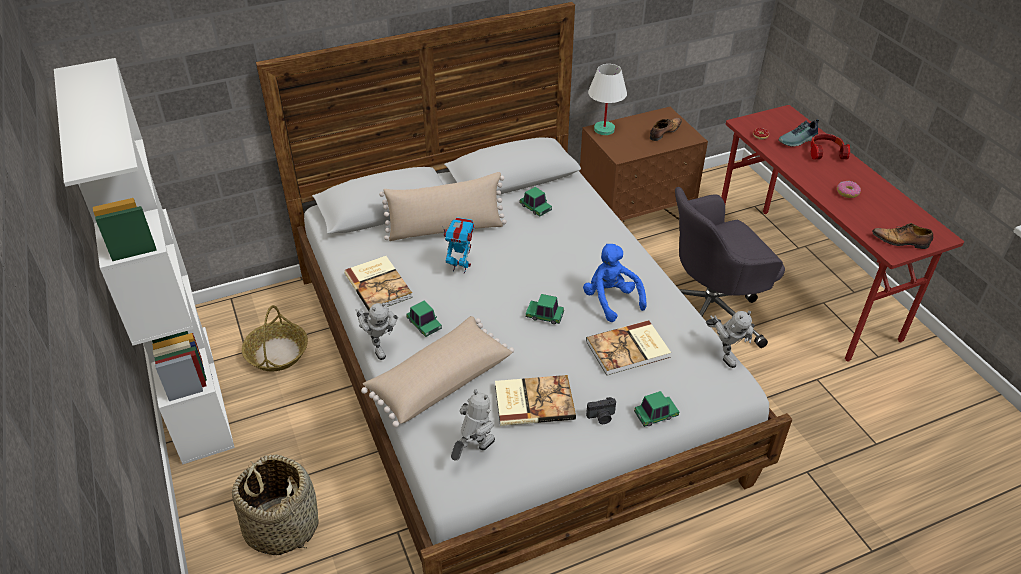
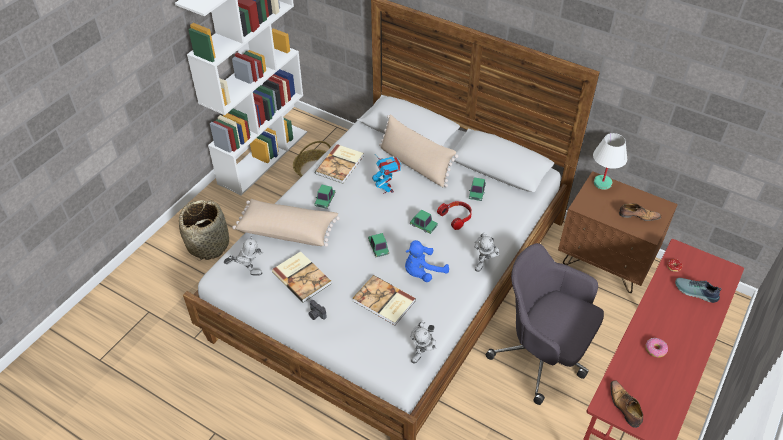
camera: 55 degrees right, 5 degrees up
toy robot [356,302,398,360] -> toy robot moved to [474,232,499,272]
blue plush toy [583,244,647,322] -> blue plush toy turned 150 degrees counterclockwise [405,240,449,282]
toy car [634,391,679,427] -> toy car moved to [410,210,438,234]
headphones [811,134,850,160] -> headphones moved to [437,201,472,230]

